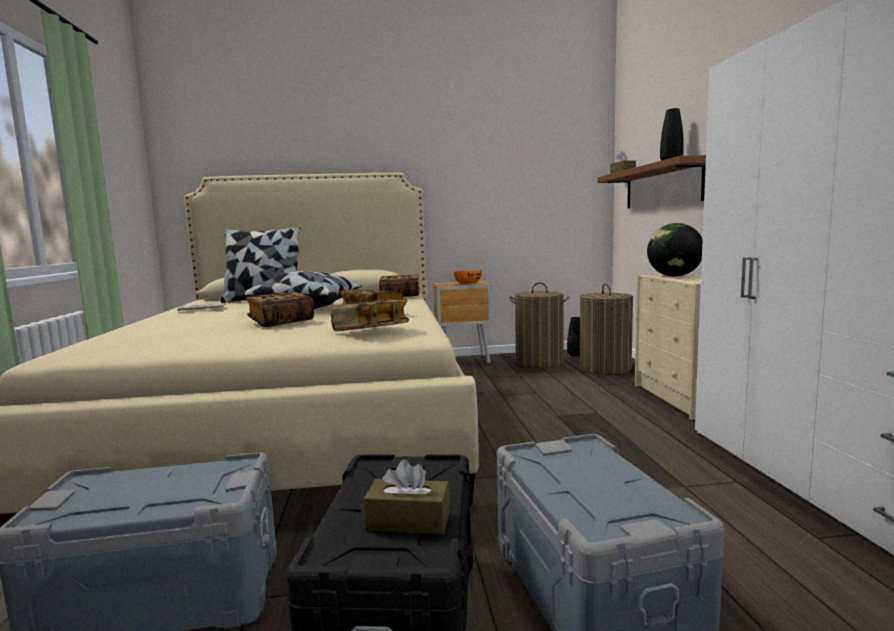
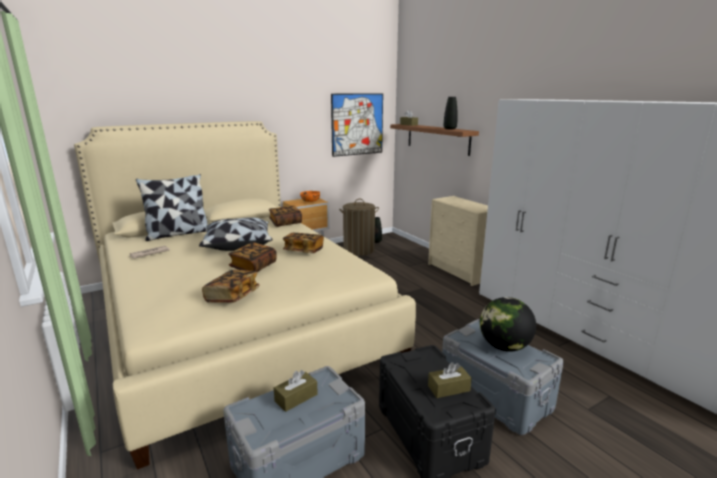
camera: 25 degrees left, 10 degrees up
book [330,299,409,331] -> book moved to [202,270,260,303]
laundry basket [580,283,633,374] -> none
globe [647,223,703,276] -> globe moved to [480,297,536,352]
none -> brown tissue box [274,370,318,412]
none -> picture [331,93,383,157]

